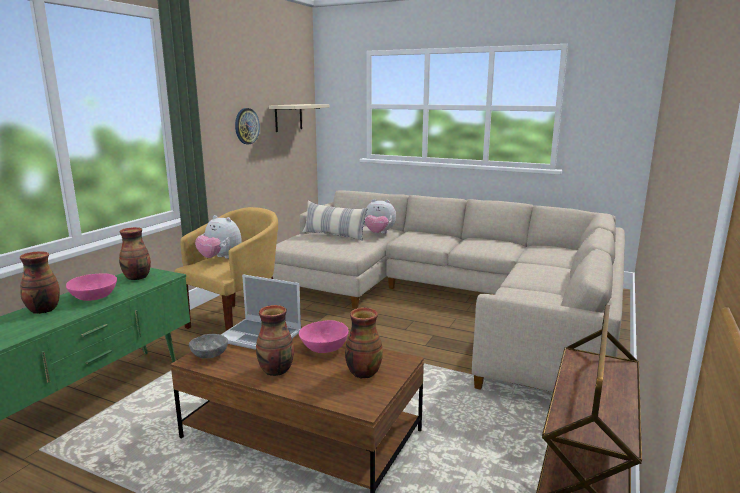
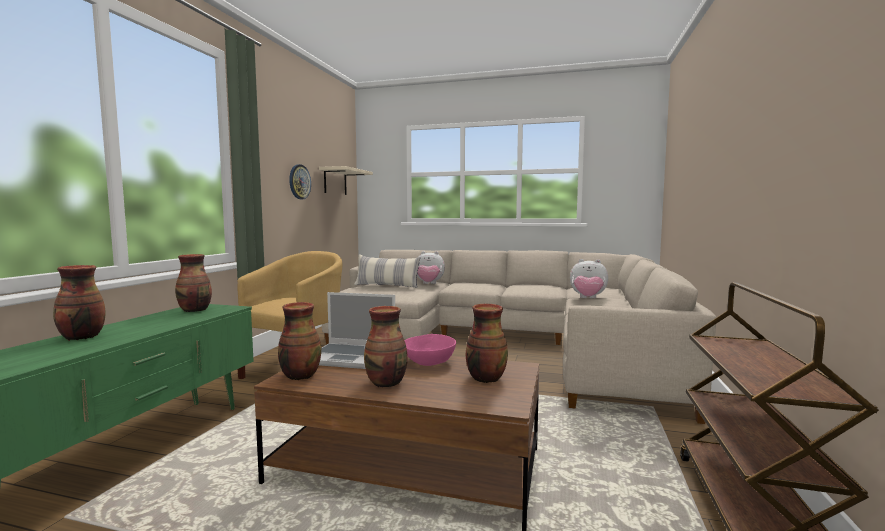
camera: 10 degrees left, 10 degrees down
pink bowl [66,273,117,301] -> none
grey bowl [189,334,228,358] -> vase [278,302,321,380]
plush toy [195,215,242,259] -> plush toy moved to [570,259,608,298]

